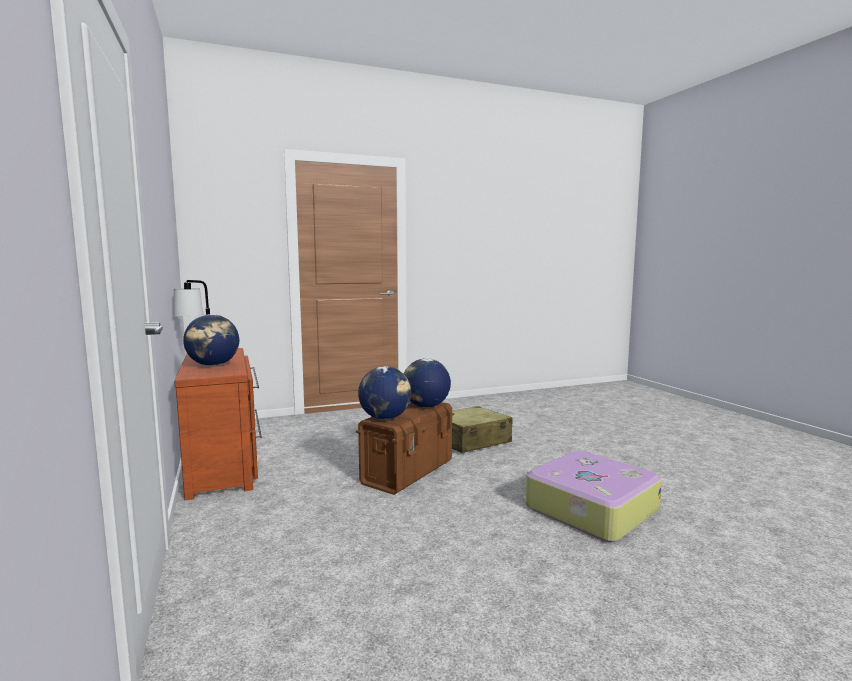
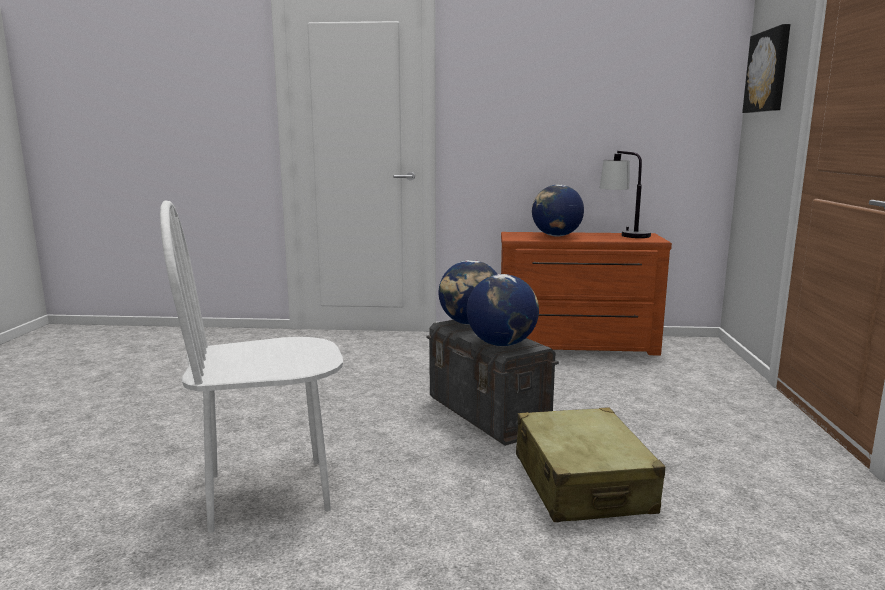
camera: 115 degrees right, 5 degrees up
brown storage box [356,402,455,495] -> grey storage box [426,320,559,446]
suitcase [526,450,662,542] -> white chair [160,200,343,533]
none -> picture [742,24,791,113]

